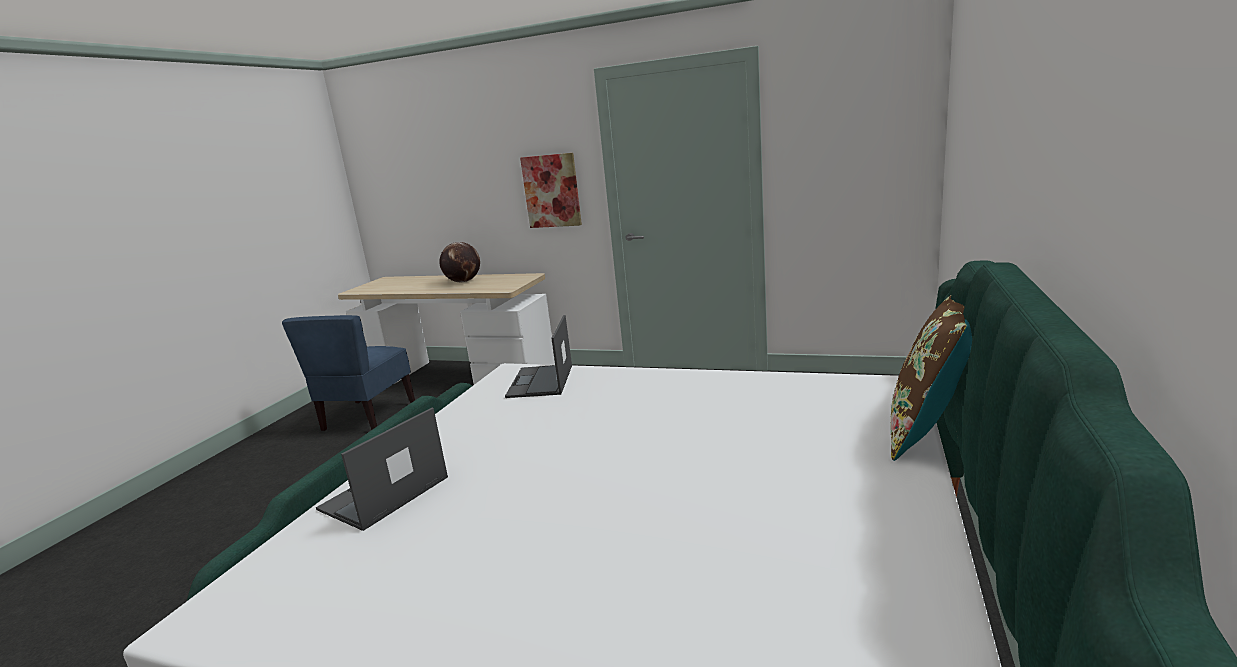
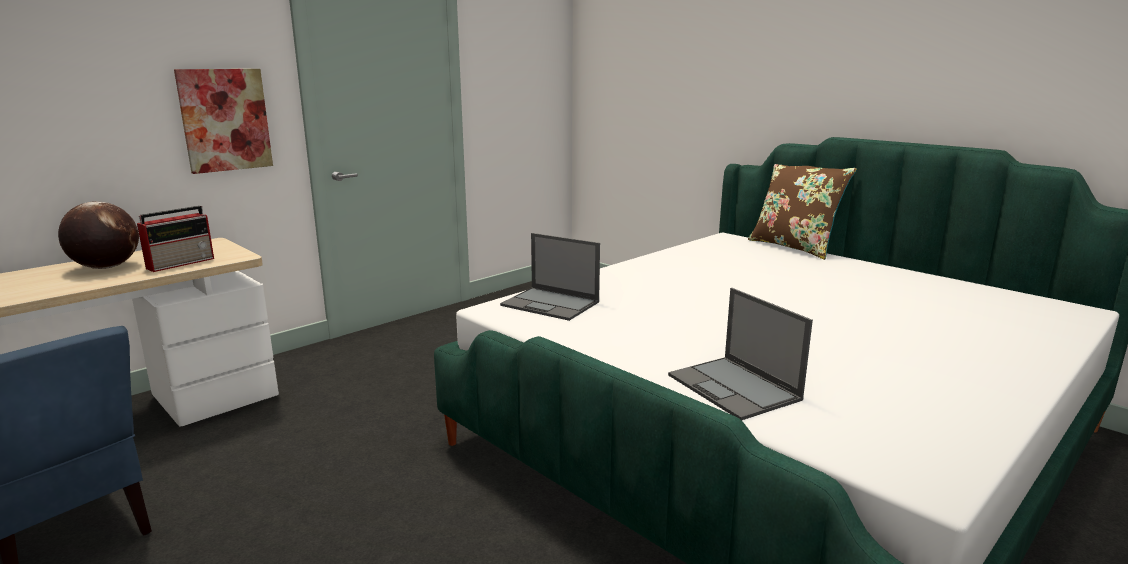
camera: 65 degrees left, 0 degrees up
none -> radio [137,206,214,272]

